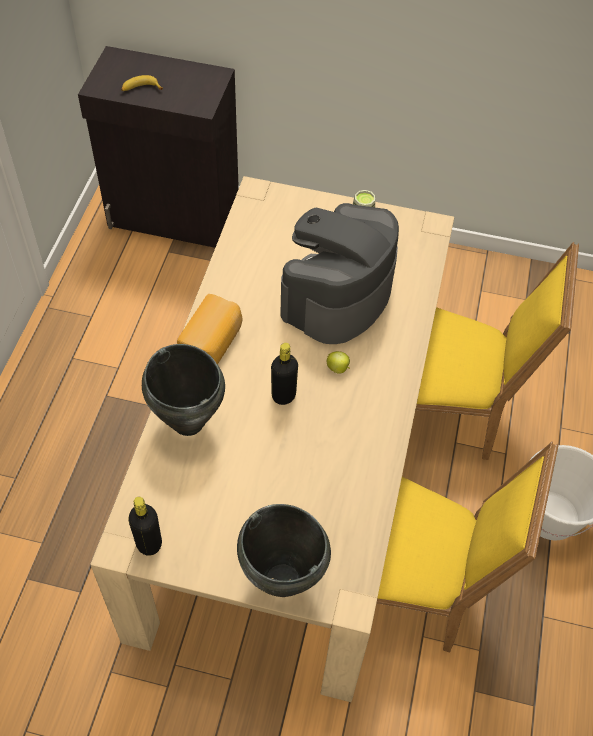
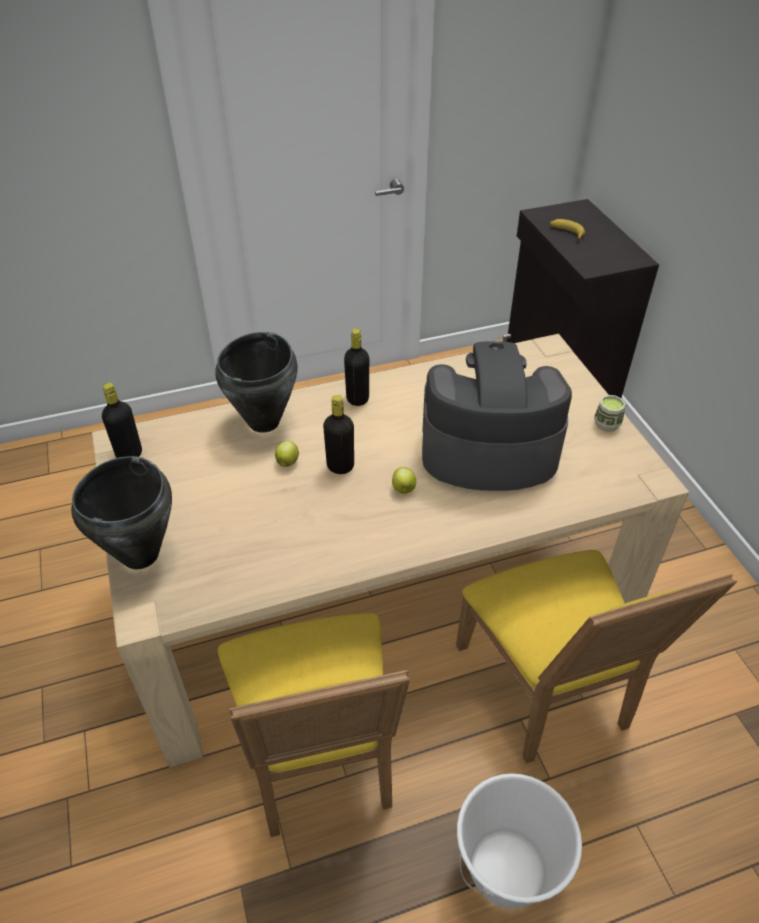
camera: 60 degrees right, 10 degrees down
bread [177,294,242,364] -> black bottle [344,328,369,406]
none -> apple [275,441,299,467]

